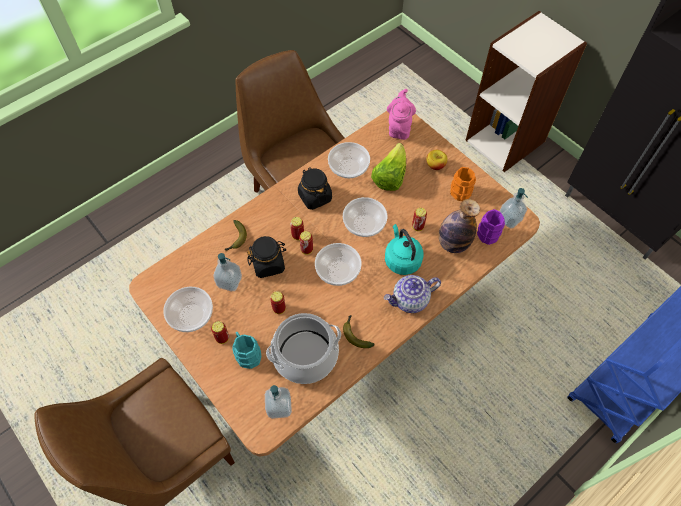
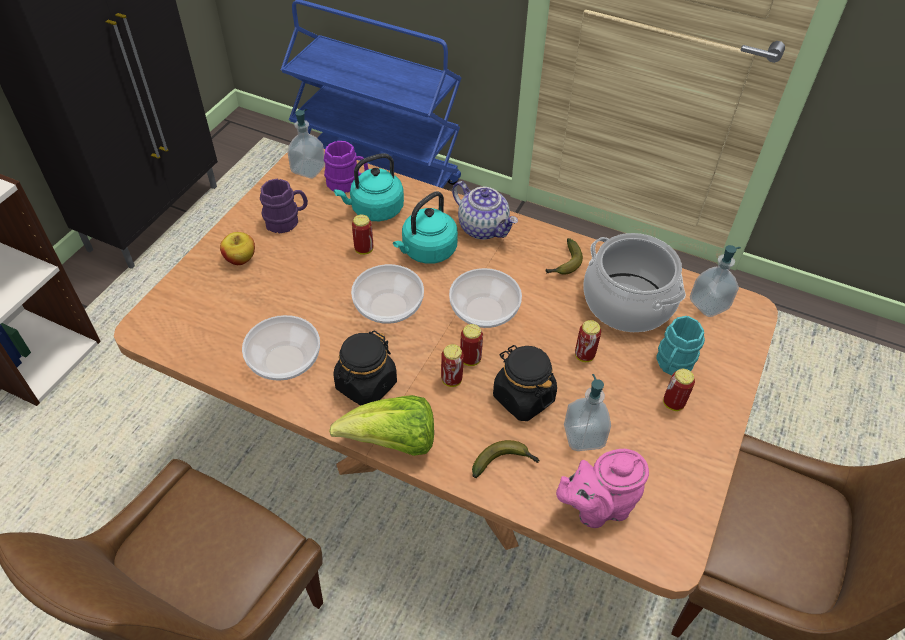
camera: 115 degrees left, 10 degrees down
bowl [163,287,213,332] -> none
lettuce [371,143,406,191] -> lettuce moved to [329,395,434,456]
pink teapot [387,89,416,140] -> pink teapot moved to [556,449,649,528]
bottle [438,199,480,253] -> turquoise kettle [334,153,404,221]
orange mug [450,167,476,201] -> purple mug [260,179,308,234]

